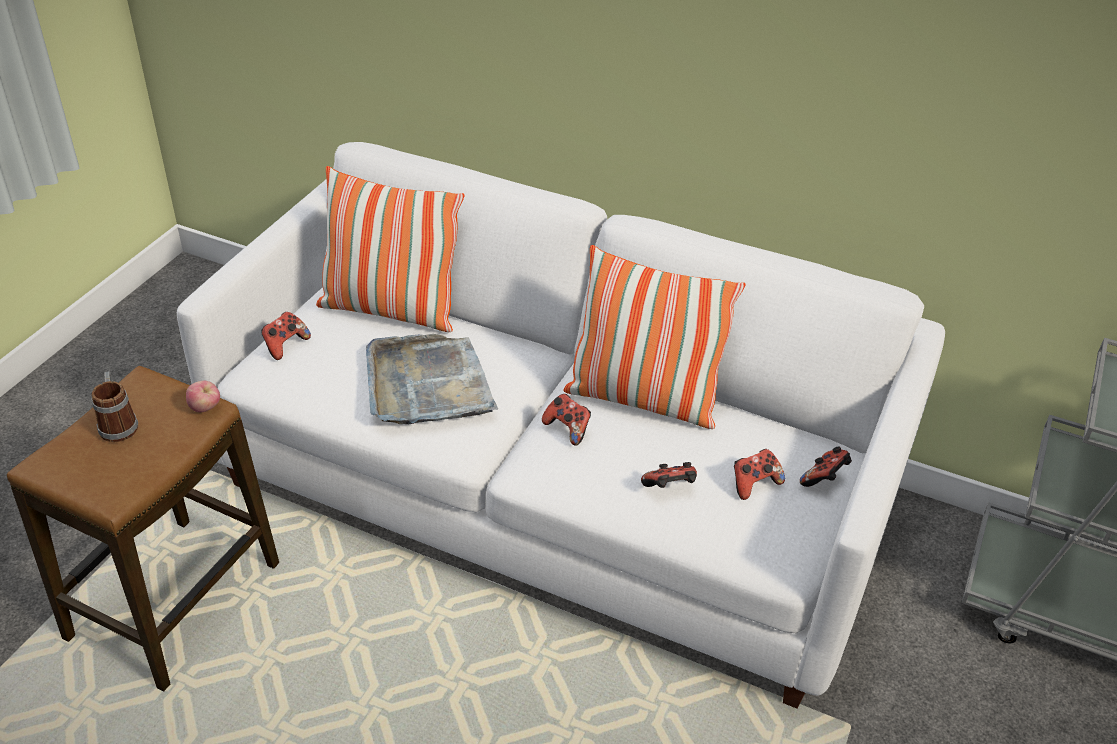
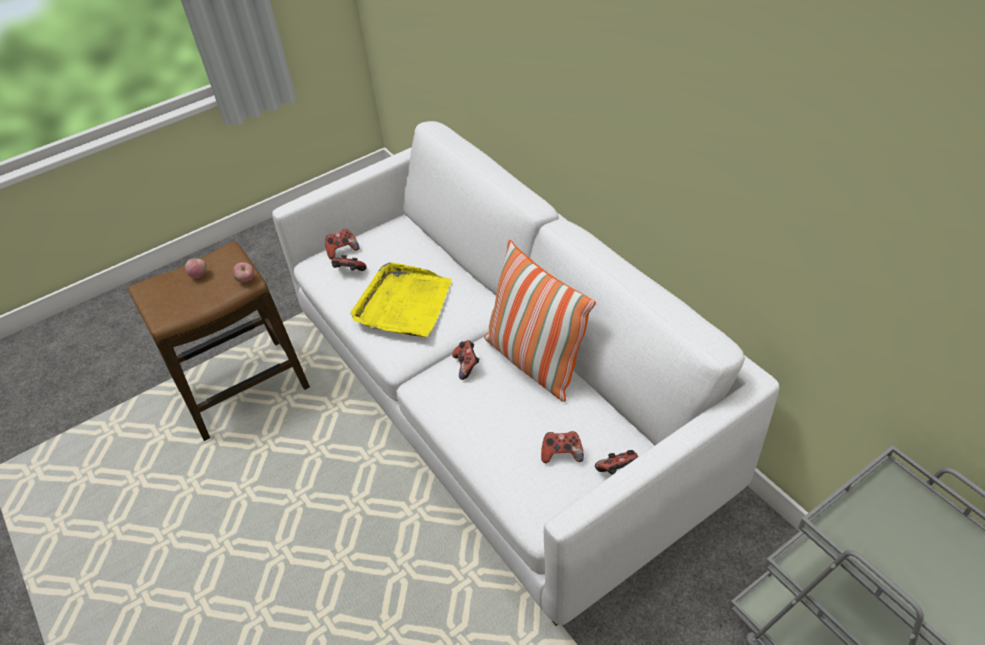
camera: 35 degrees right, 5 degrees up
mug [91,371,138,442] -> apple [185,258,207,278]
pillow [316,166,465,332] -> none
grey tray [366,334,498,424] -> yellow tray [350,262,452,337]
game controller [641,462,697,488] -> game controller moved to [332,255,367,271]

